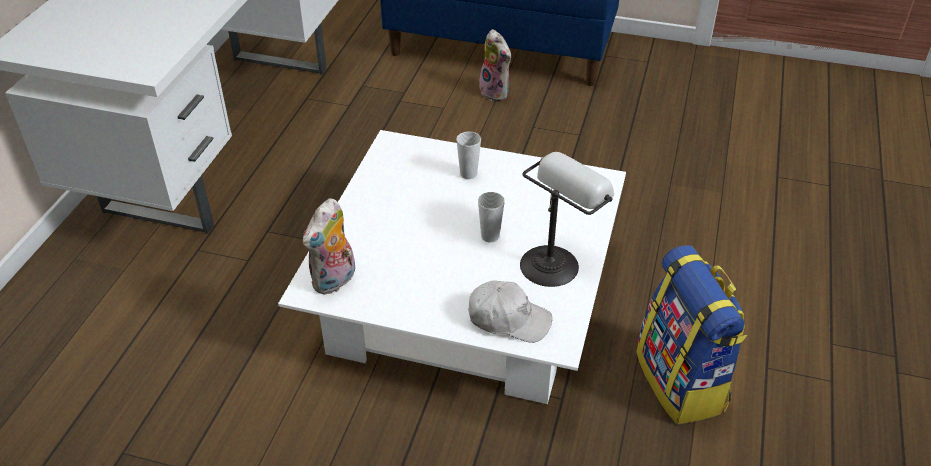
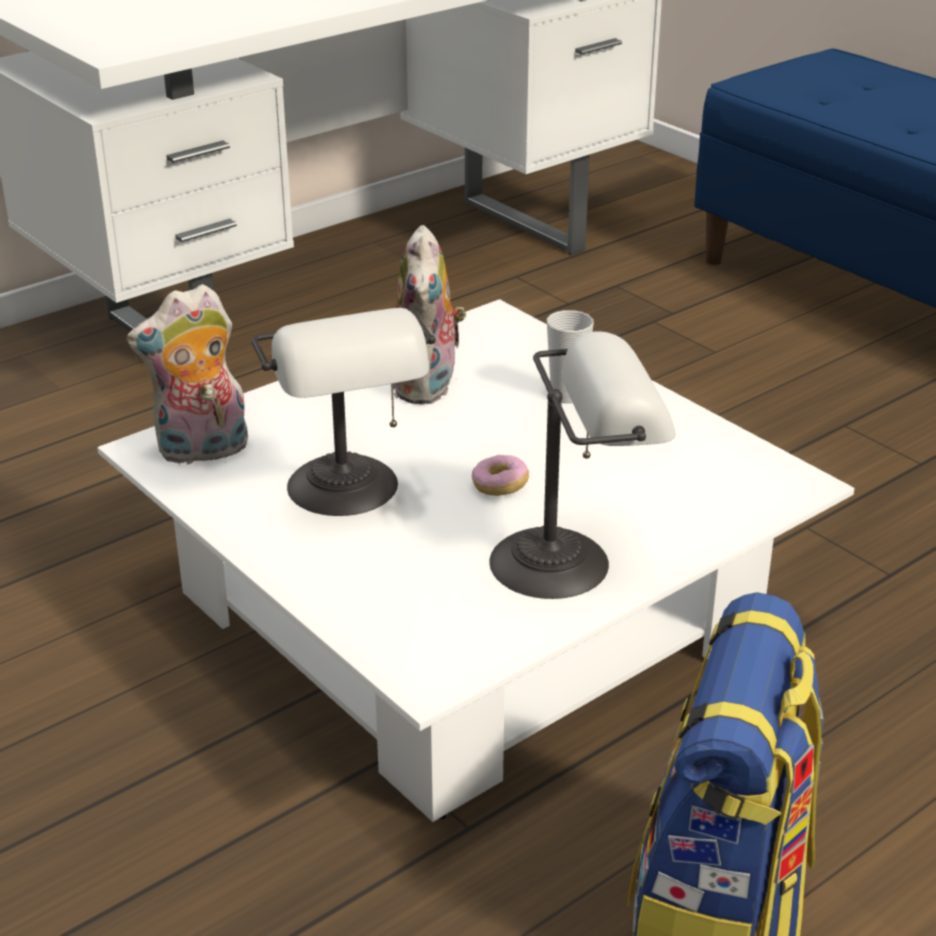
camera: 35 degrees right, 10 degrees down
white cap [468,280,553,343] -> none
cup [478,192,505,242] -> donut [472,455,529,496]
plush toy [479,29,511,101] -> plush toy moved to [393,225,467,405]
none -> table lamp [251,308,436,516]

